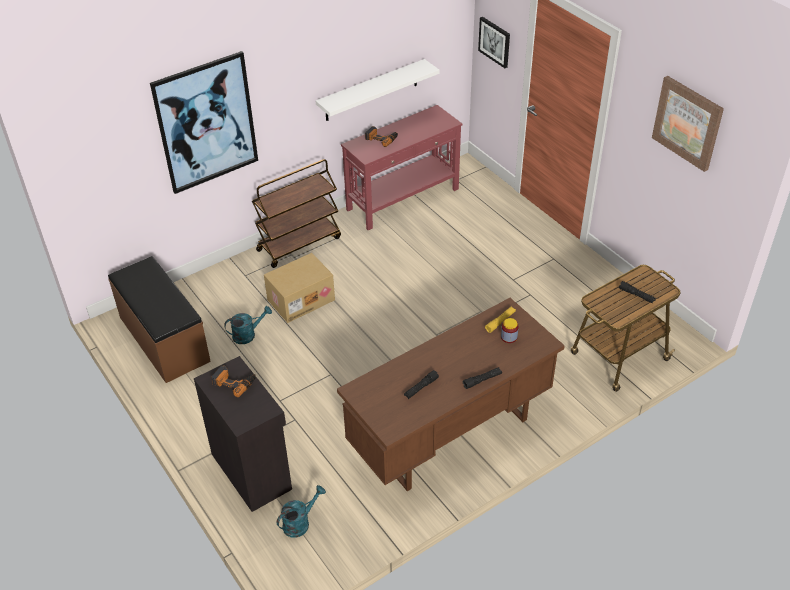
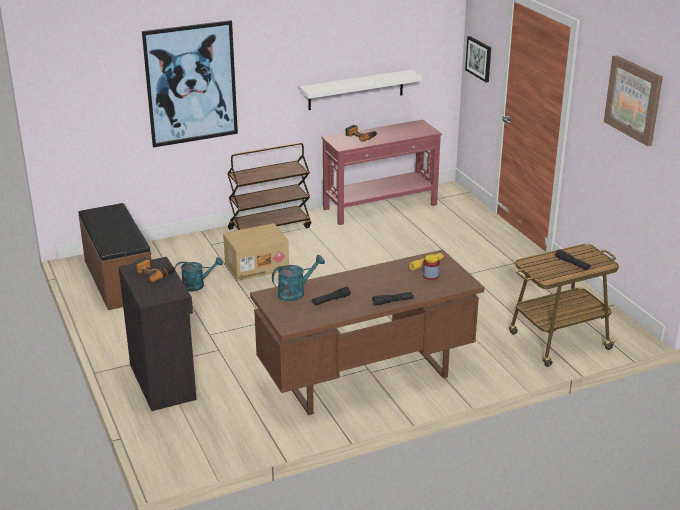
camera: 10 degrees right, 15 degrees down
turquoise watering can [277,485,326,538] -> turquoise watering can moved to [272,255,325,301]

